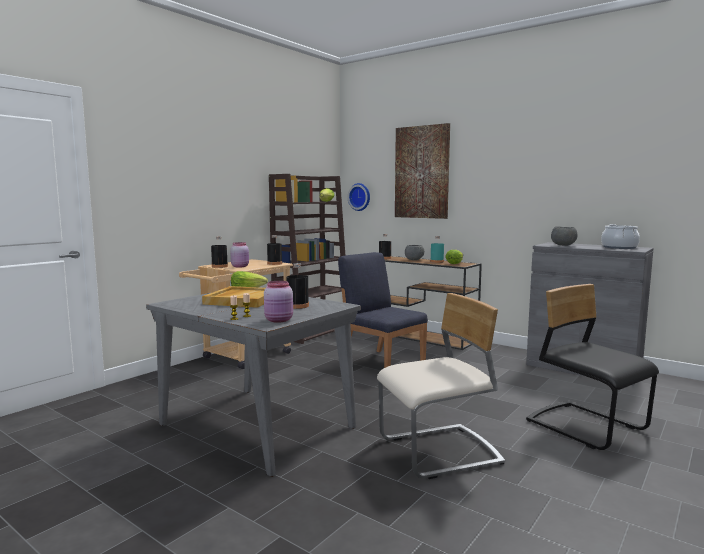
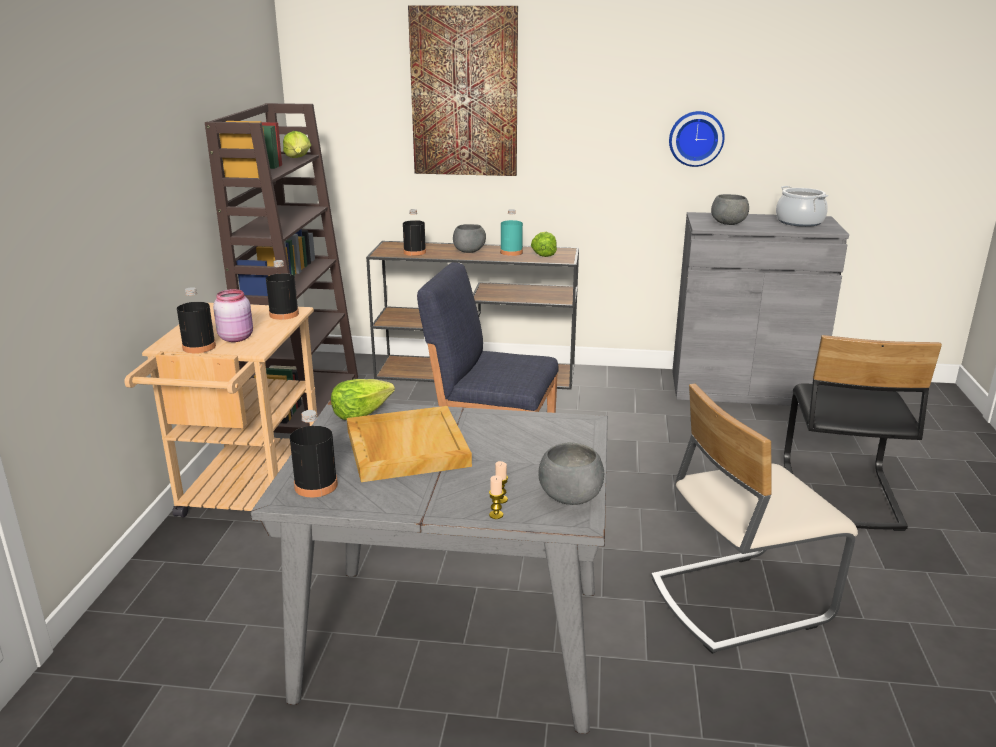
camera: 30 degrees left, 15 degrees up
pink jar [264,281,293,323] -> grey bowl [539,442,604,505]
black bottle [286,263,309,309] -> black bottle moved to [290,410,338,497]
wall clock [347,183,370,211] -> wall clock moved to [669,111,725,167]
beige chair [377,293,505,479] -> beige chair turned 150 degrees counterclockwise [651,384,858,654]
black chair [526,284,659,450] -> black chair turned 105 degrees counterclockwise [784,335,942,531]

